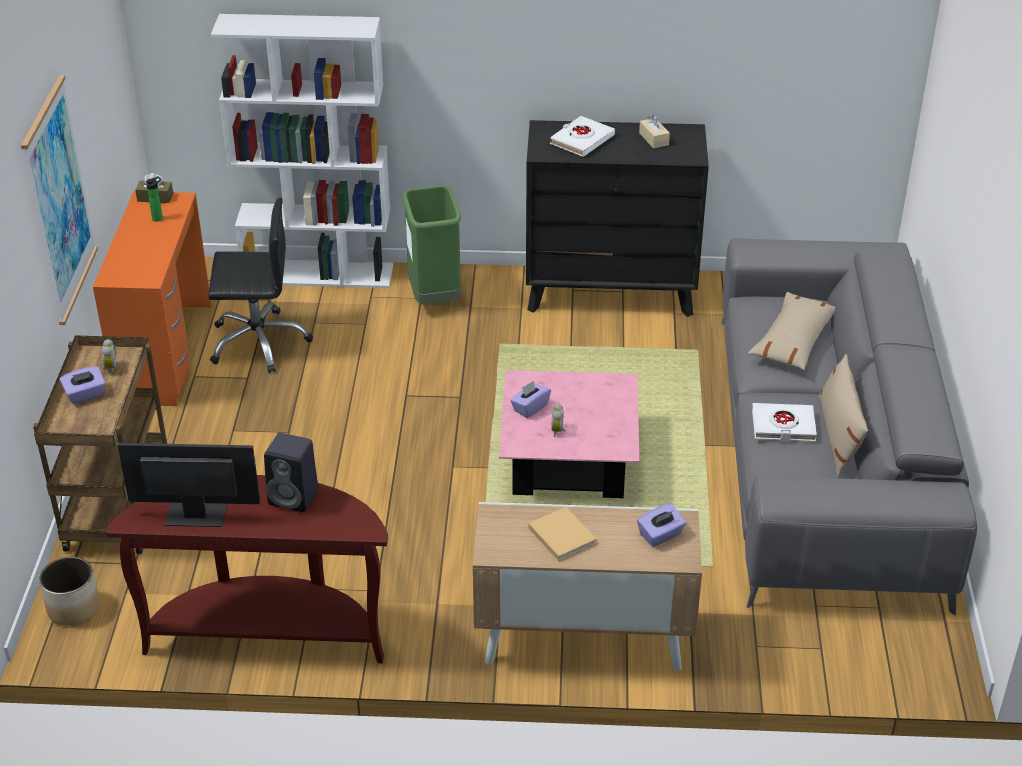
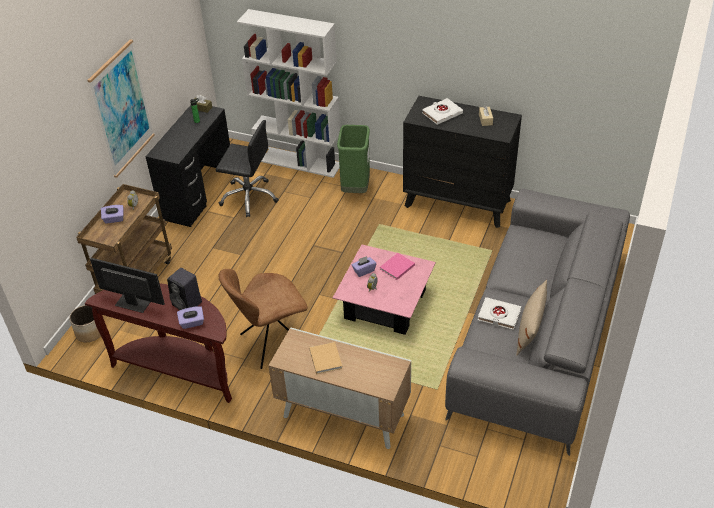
camera: 20 degrees right, 5 degrees up
orange desk [93,191,212,406] -> black desk [145,105,230,227]
purple tissue box [637,504,686,547] -> purple tissue box moved to [177,306,204,329]
beige pillow [748,292,835,370] -> none
none -> brown chair [219,269,307,369]
none -> pink book [380,253,415,280]

